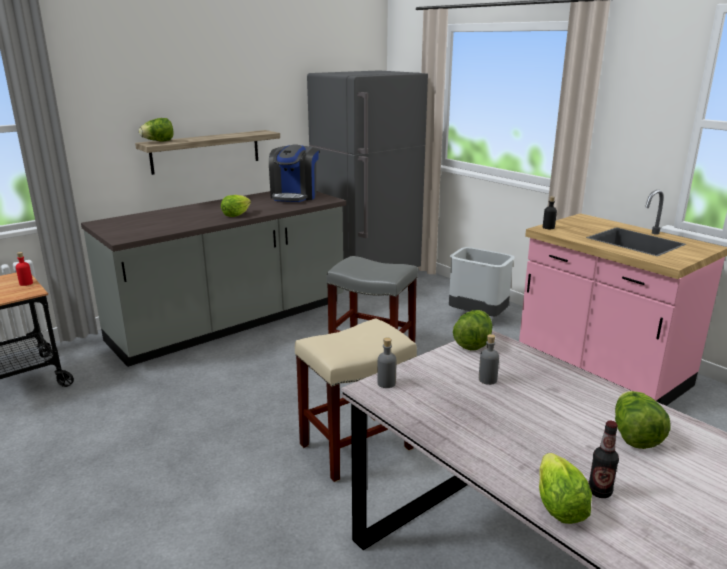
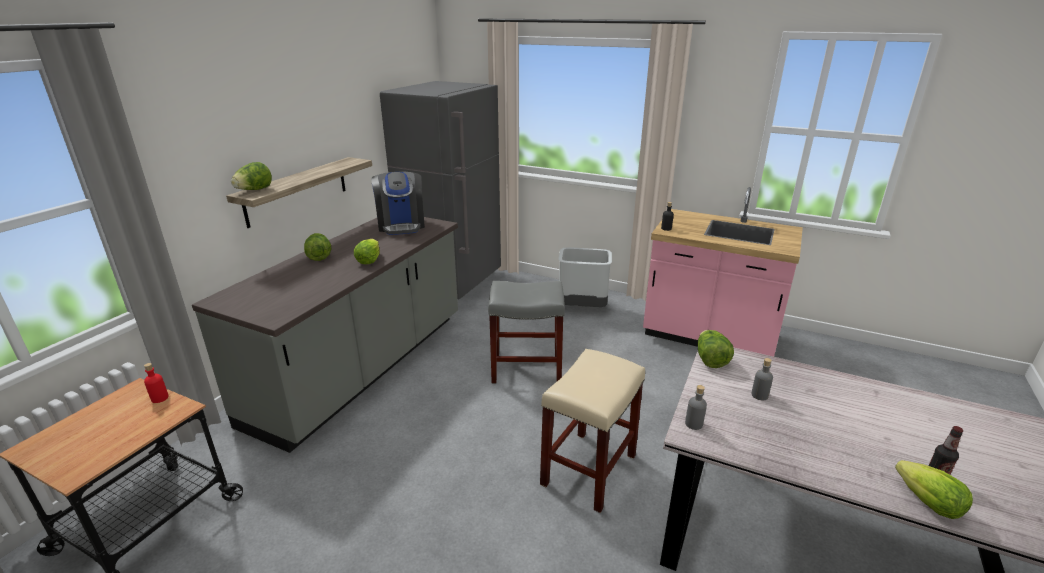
camera: 25 degrees left, 5 degrees up
lettuce [615,391,671,449] -> lettuce moved to [304,233,331,261]

